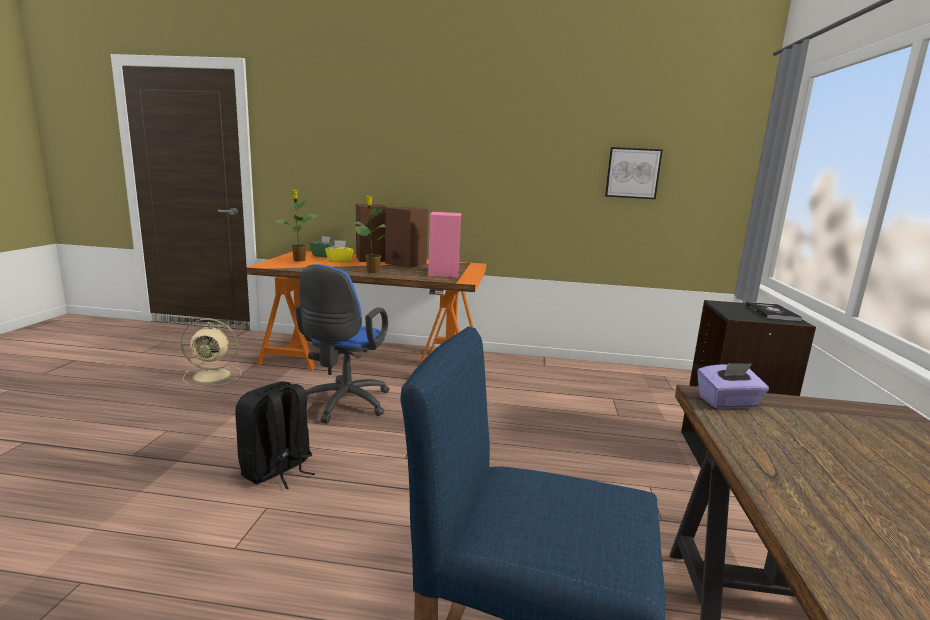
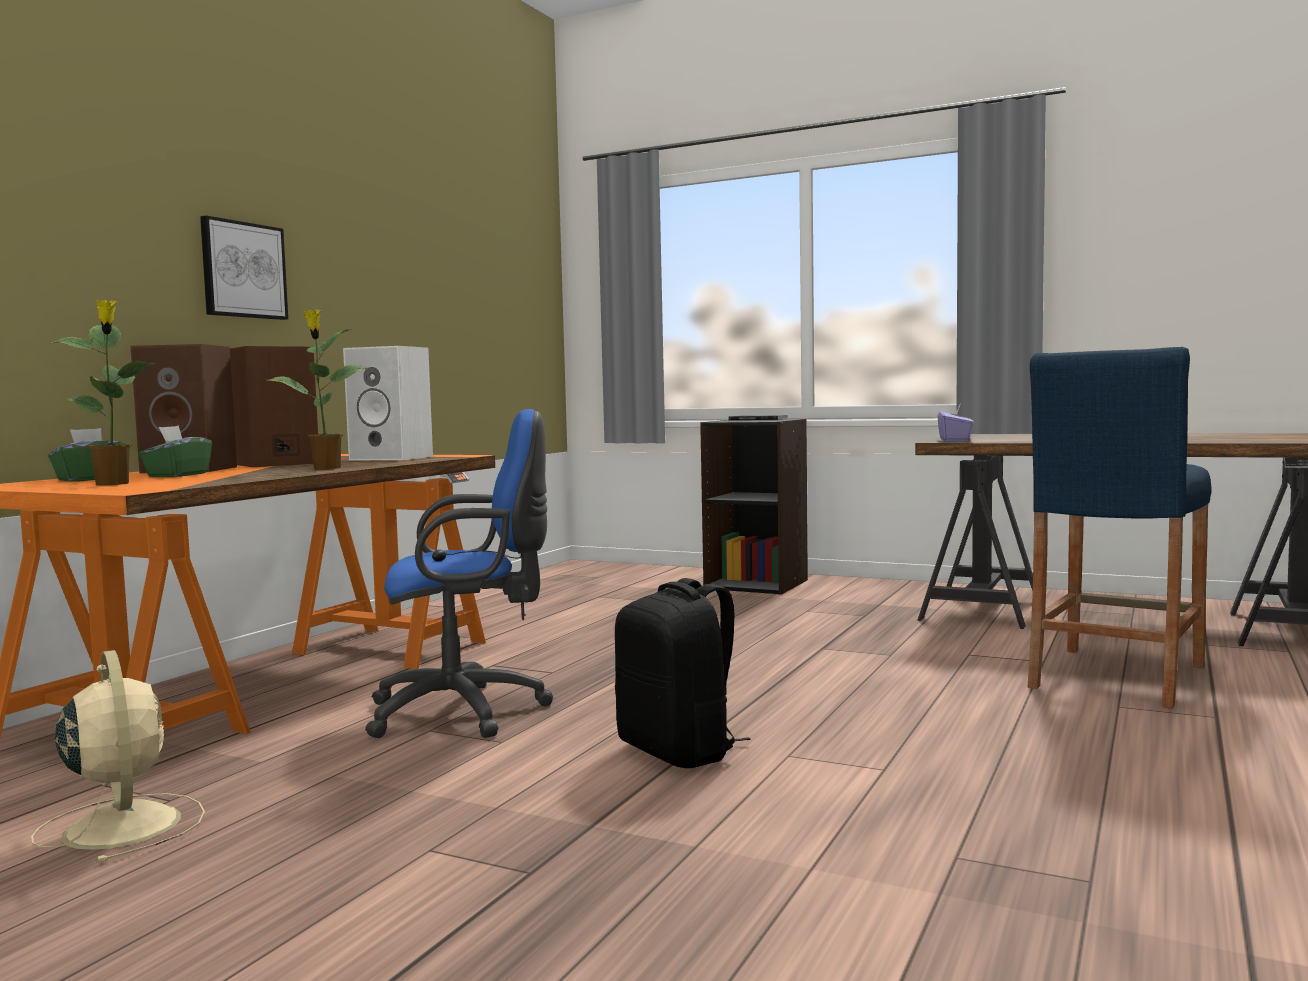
camera: 70 degrees left, 10 degrees down
beige fan [180,319,242,386] -> beige fan turned 45 degrees counterclockwise [31,650,205,864]
blue office chair [295,264,390,423] -> blue office chair turned 45 degrees counterclockwise [365,409,553,738]
yellow tissue box [325,240,354,263] -> green tissue box [139,426,212,477]
pink speaker [428,212,461,277] -> white speaker [343,346,433,460]
picture [605,147,663,199] -> picture moved to [200,215,288,320]

